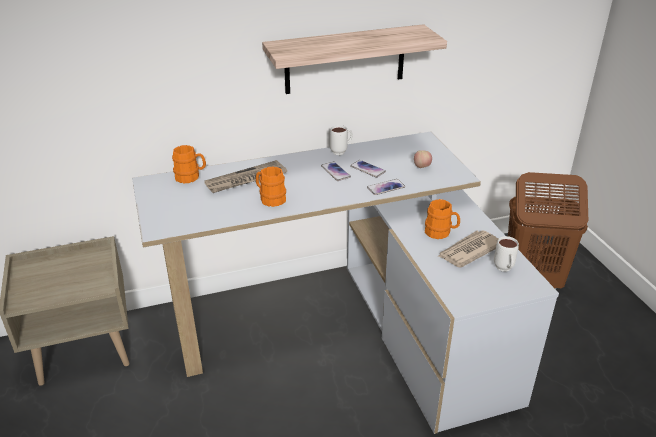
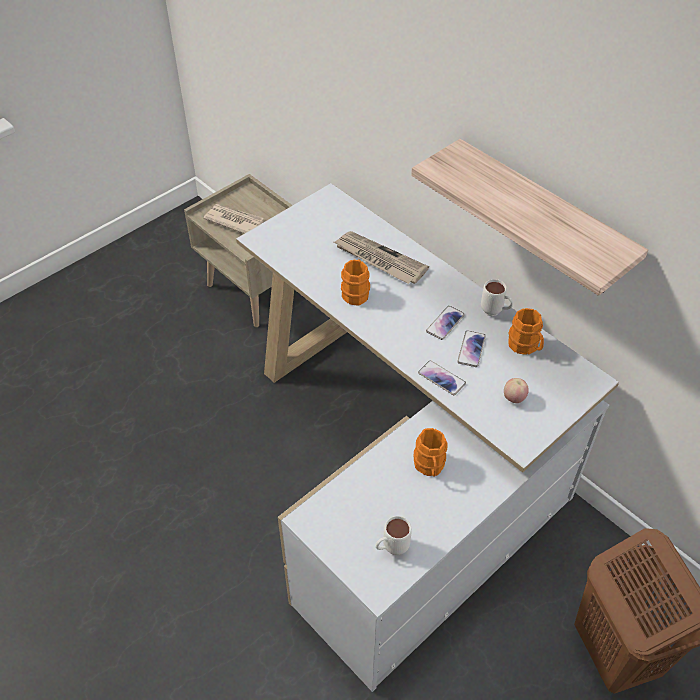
camera: 65 degrees right, 15 degrees up
orange mug [172,145,206,183] -> orange mug moved to [508,308,544,355]
newspaper [438,230,498,268] -> newspaper moved to [203,204,264,234]

